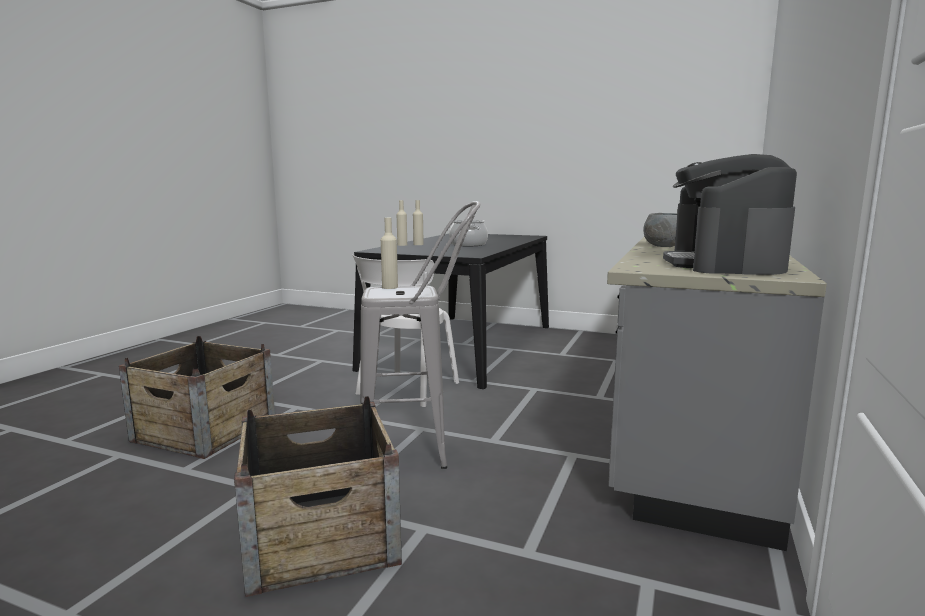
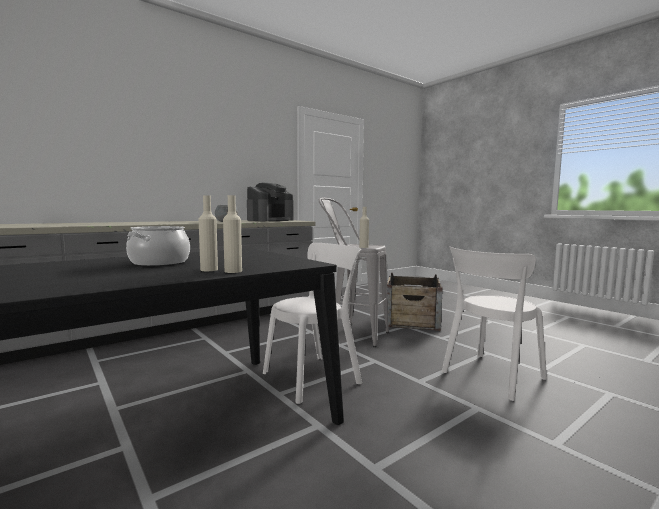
camera: 150 degrees left, 5 degrees down
crate [119,336,275,459] -> white chair [441,246,547,401]

